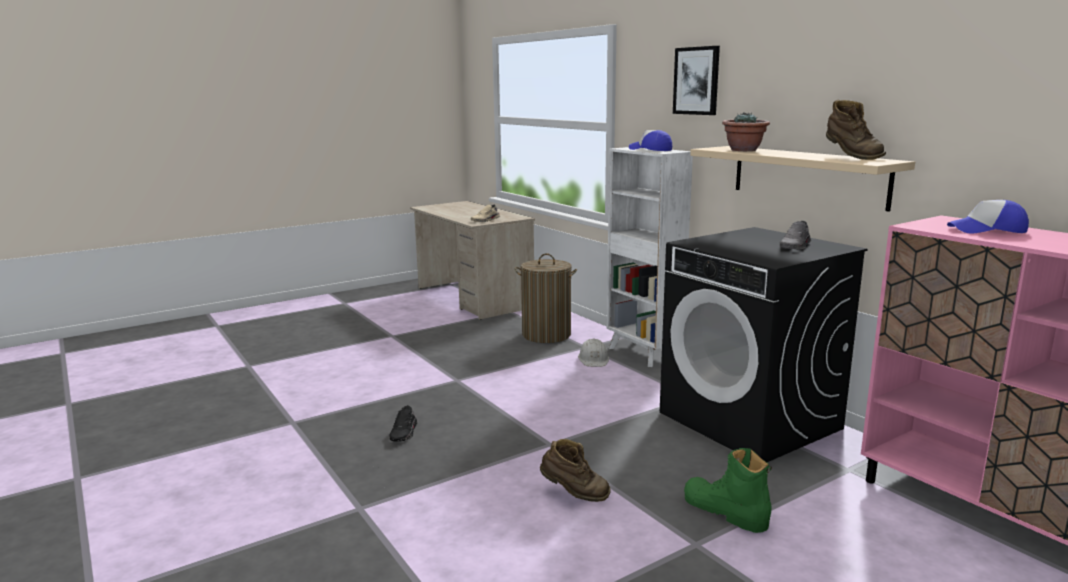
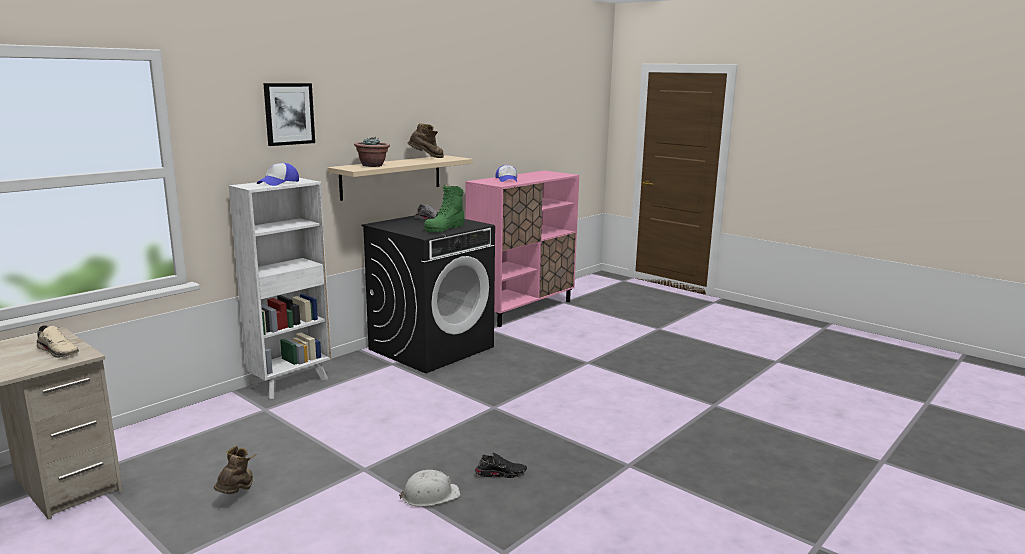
camera: 105 degrees left, 0 degrees up
laundry basket [515,253,577,343] -> none
brown boot [540,439,611,502] -> brown boot moved to [213,446,256,494]
white hard hat [578,338,609,367] -> white hard hat moved to [399,470,461,507]
green boot [684,448,772,533] -> green boot moved to [424,185,464,232]

